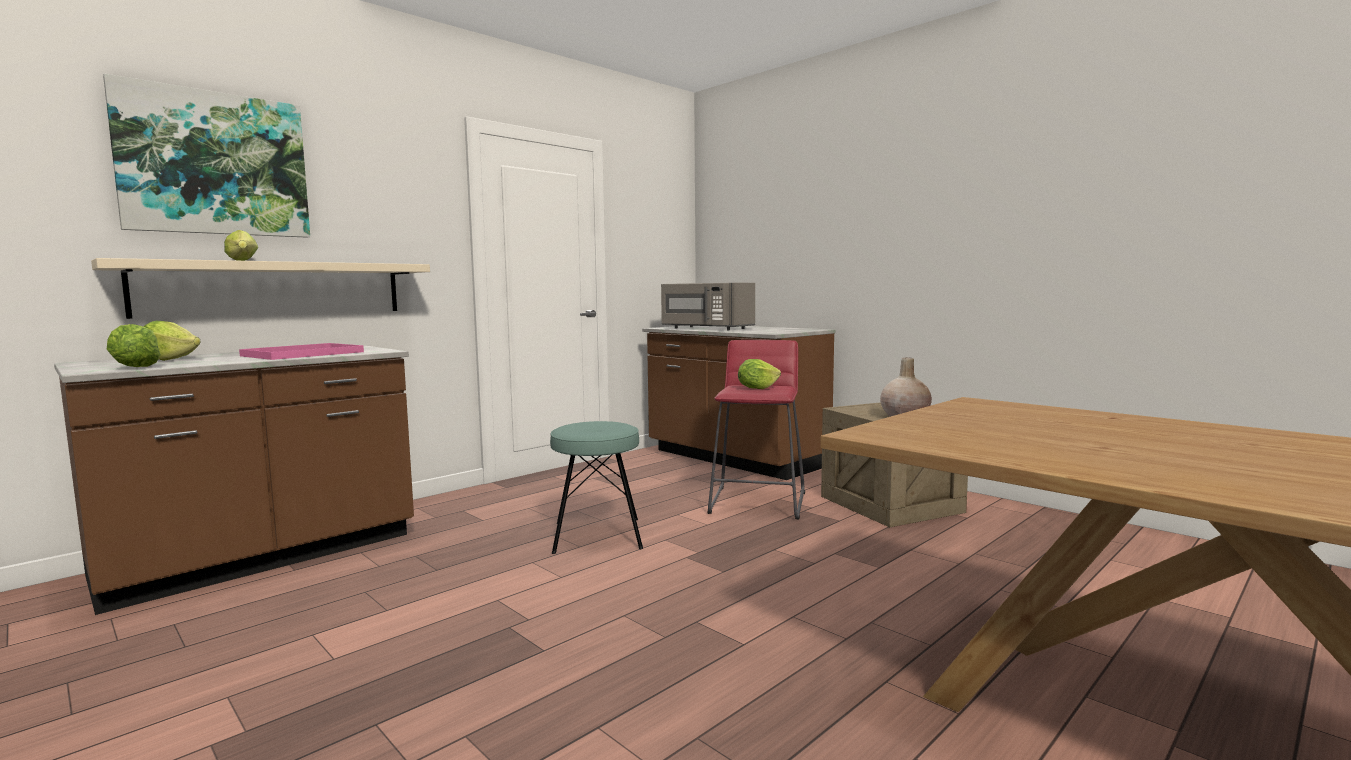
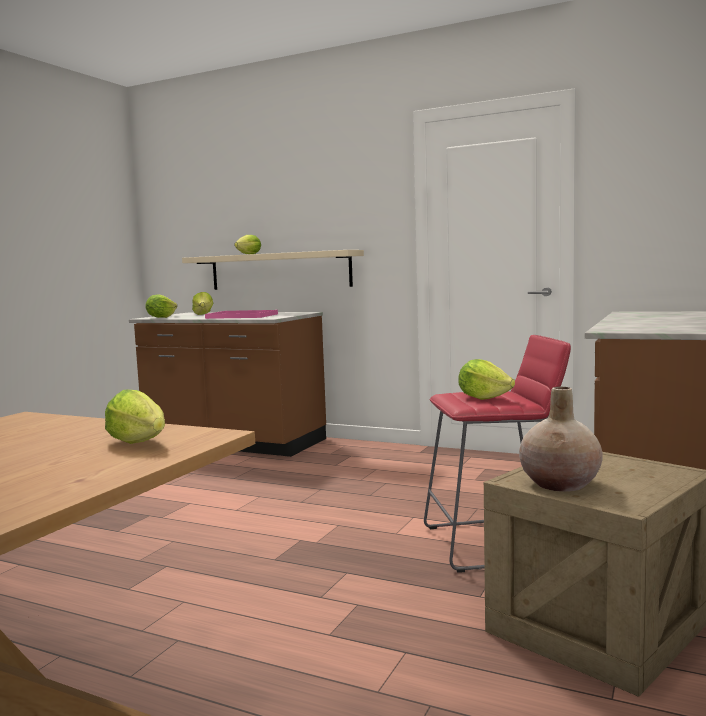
camera: 70 degrees right, 0 degrees up
picture [103,73,310,238] -> none
turquoise stool [550,421,643,554] -> none
grey microwave [661,283,755,330] -> none
none -> lettuce [105,390,165,444]

